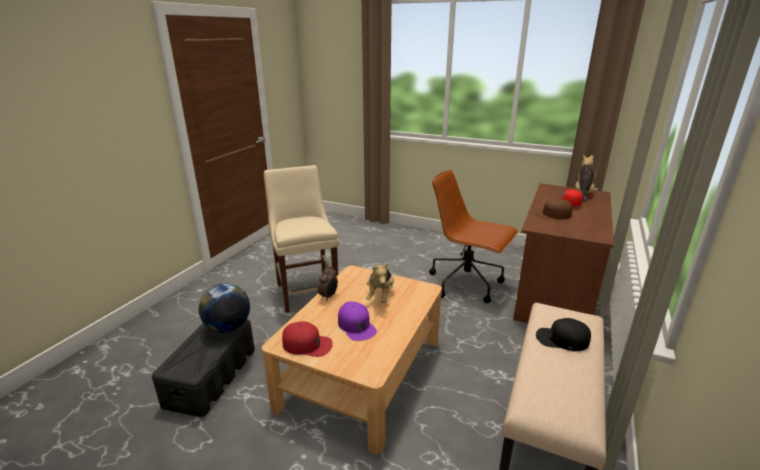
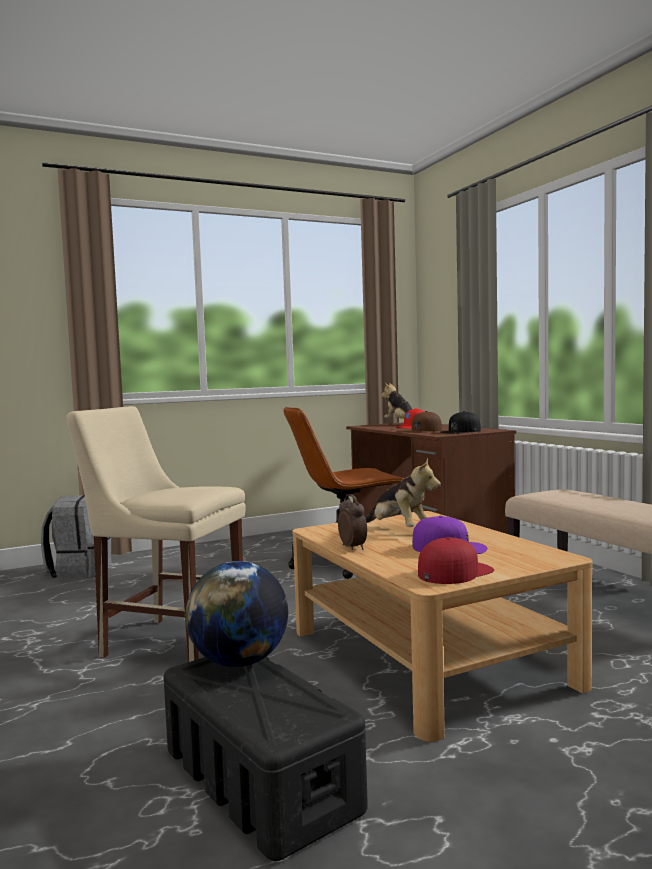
camera: 50 degrees left, 20 degrees down
black cap [536,318,591,351] -> black cap moved to [440,411,481,434]
none -> grey backpack [41,495,111,579]

